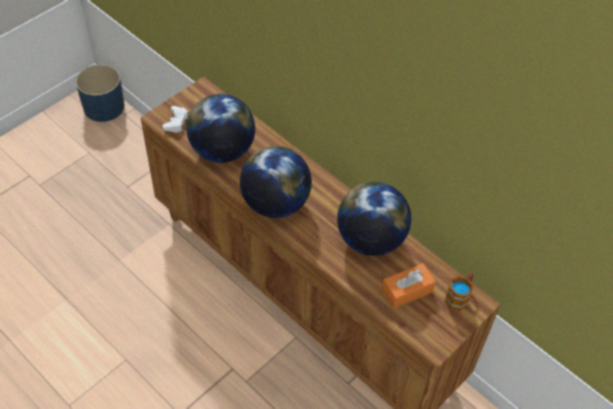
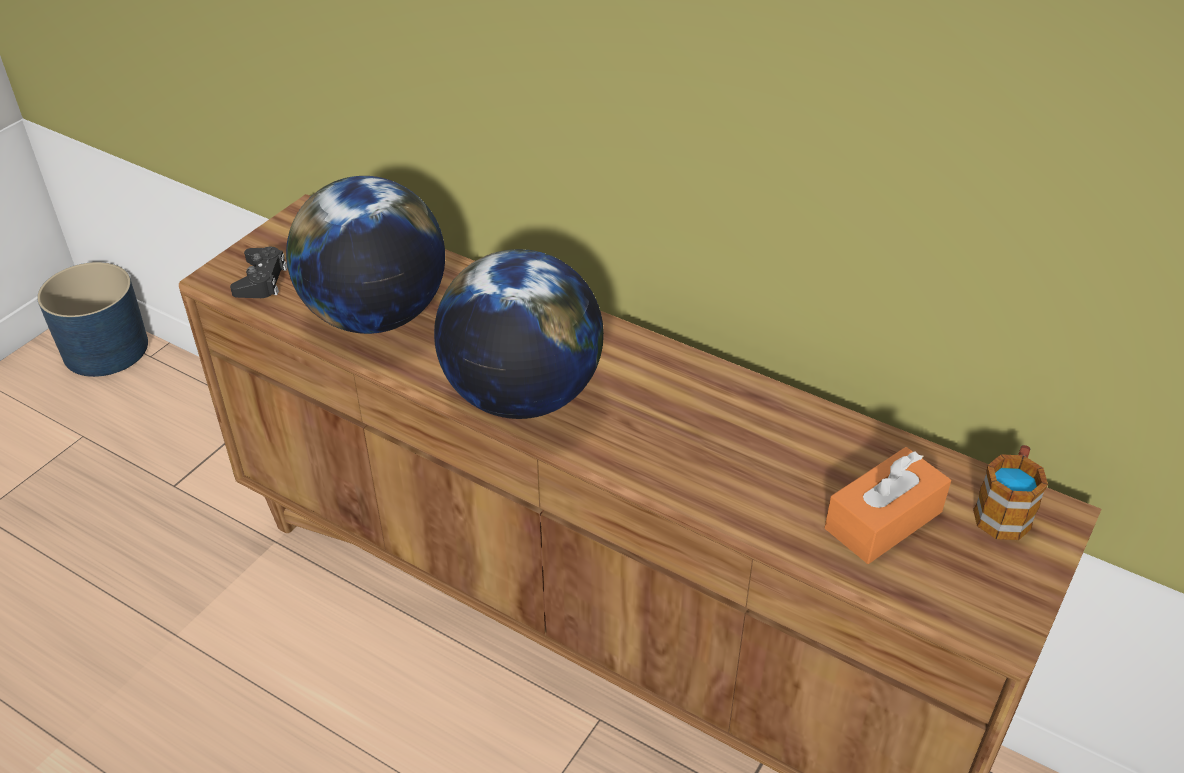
camera: 10 degrees left, 10 degrees down
white game controller [162,106,189,133] -> black game controller [230,247,288,298]
globe [337,182,411,256] -> none

